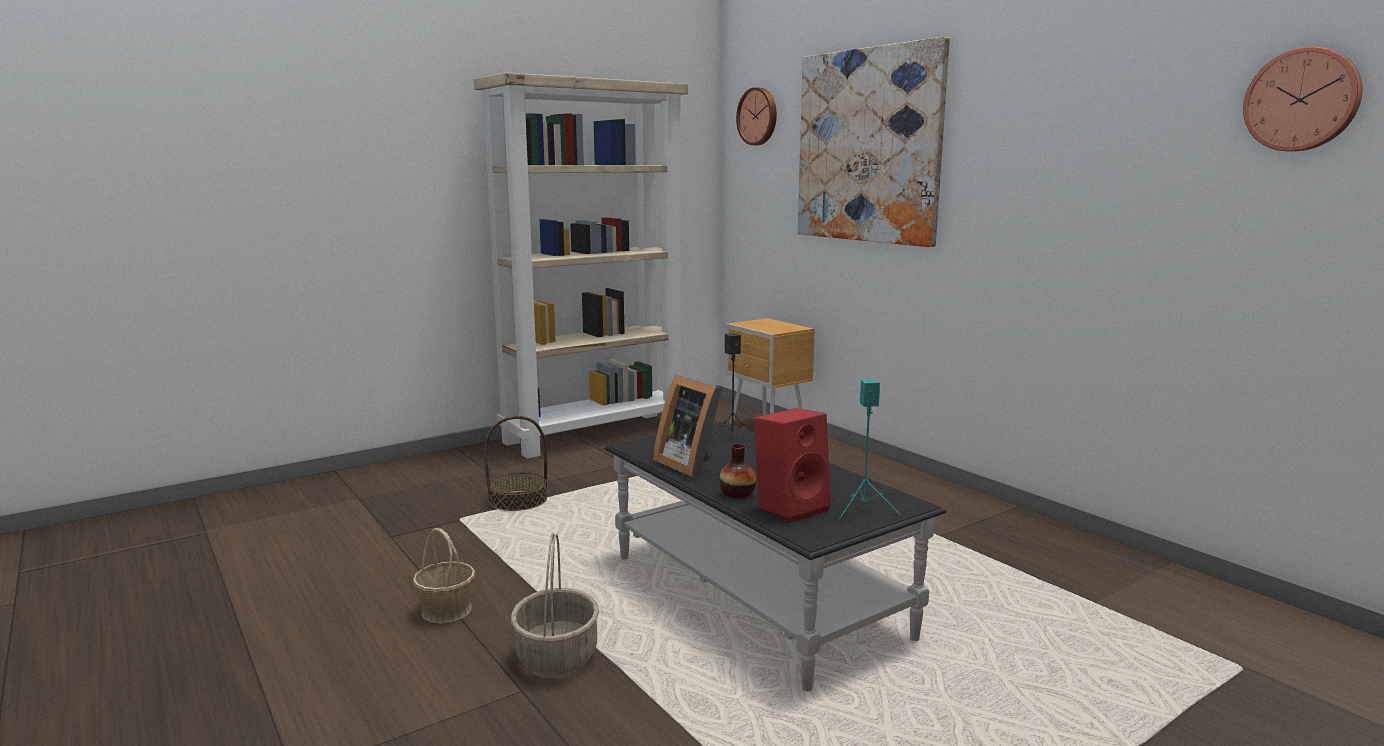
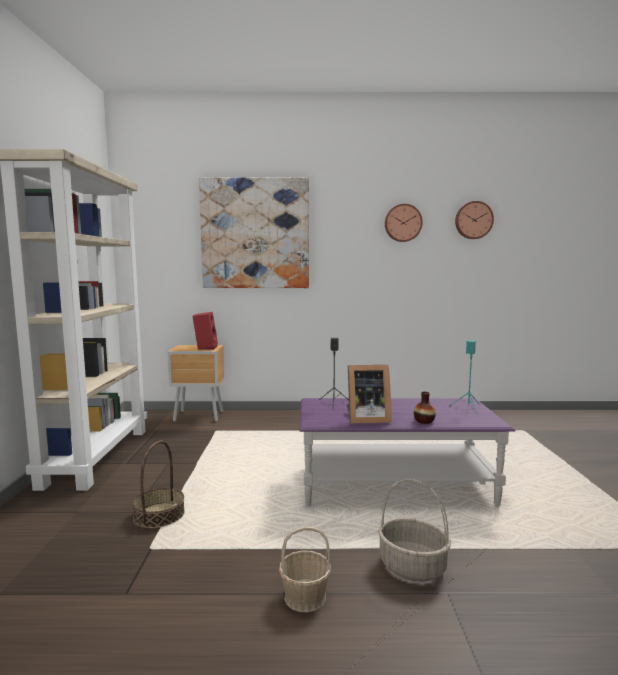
camera: 55 degrees left, 5 degrees down
black coffee table [605,421,946,691] -> purple coffee table [299,398,515,506]
wall clock [736,87,777,145] -> wall clock moved to [385,204,423,242]
red speaker [754,408,831,523] -> red speaker moved to [192,312,218,350]

